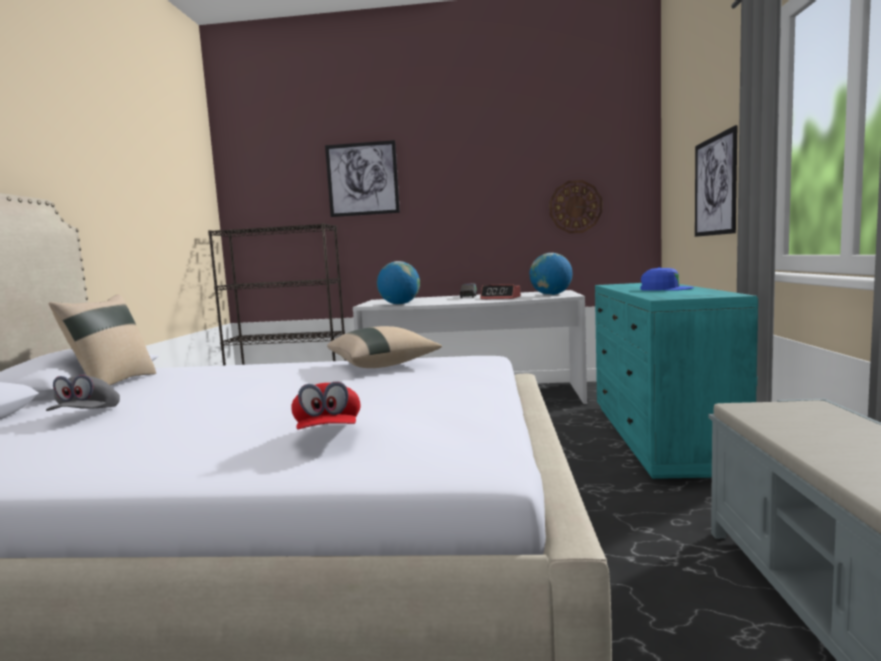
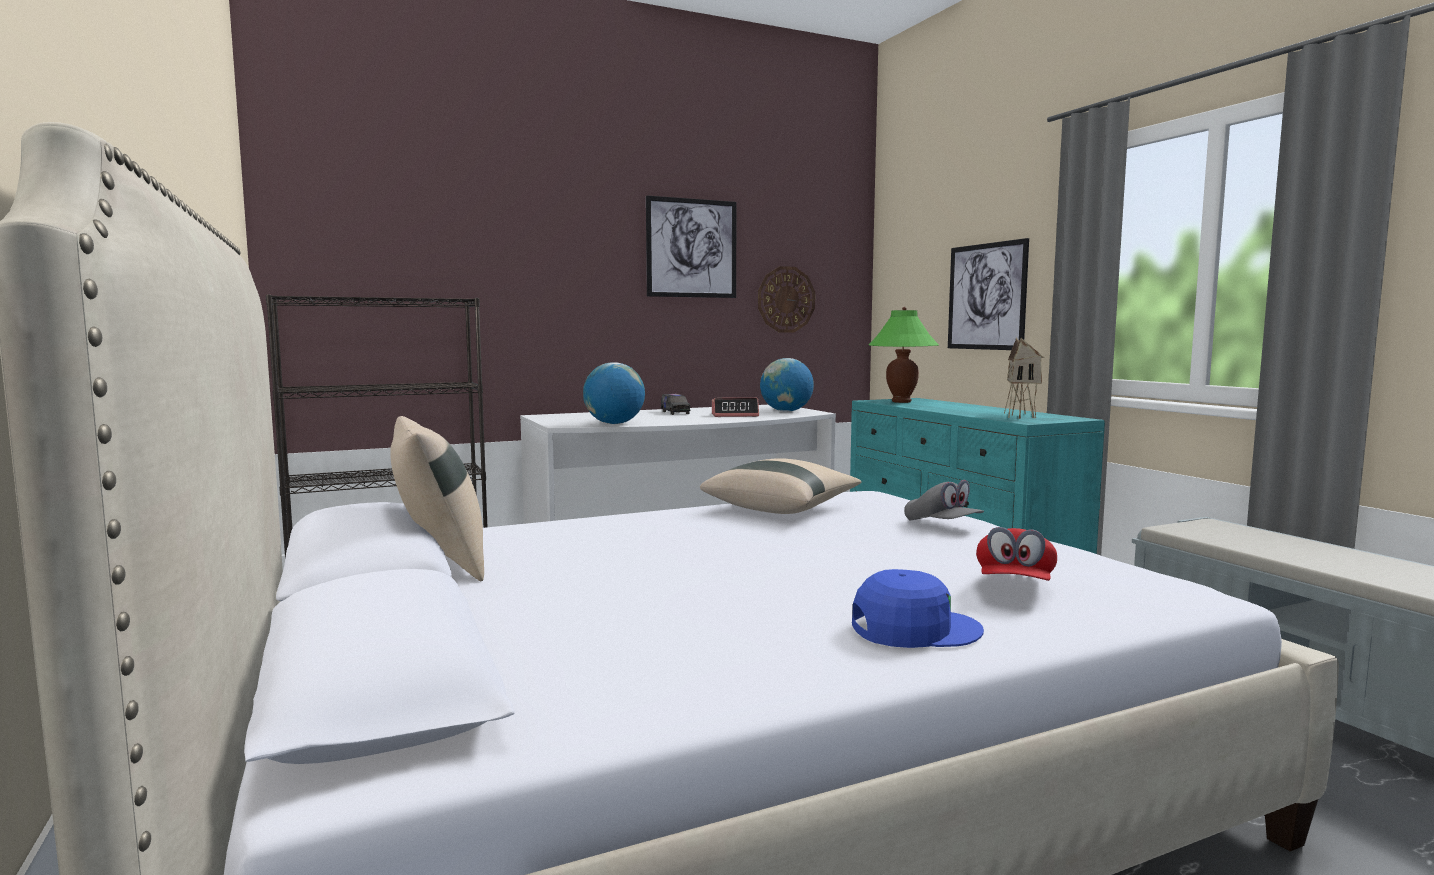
camera: 30 degrees left, 0 degrees up
grey cap [46,375,120,411] -> grey cap moved to [904,480,984,521]
red cap [291,381,360,430] -> red cap turned 60 degrees clockwise [976,527,1057,581]
picture [325,140,400,217] -> picture moved to [646,195,737,298]
blue cap [640,267,694,291] -> blue cap moved to [852,569,984,648]
none -> green table lamp [869,307,939,403]
none -> toy house [1004,337,1044,419]

